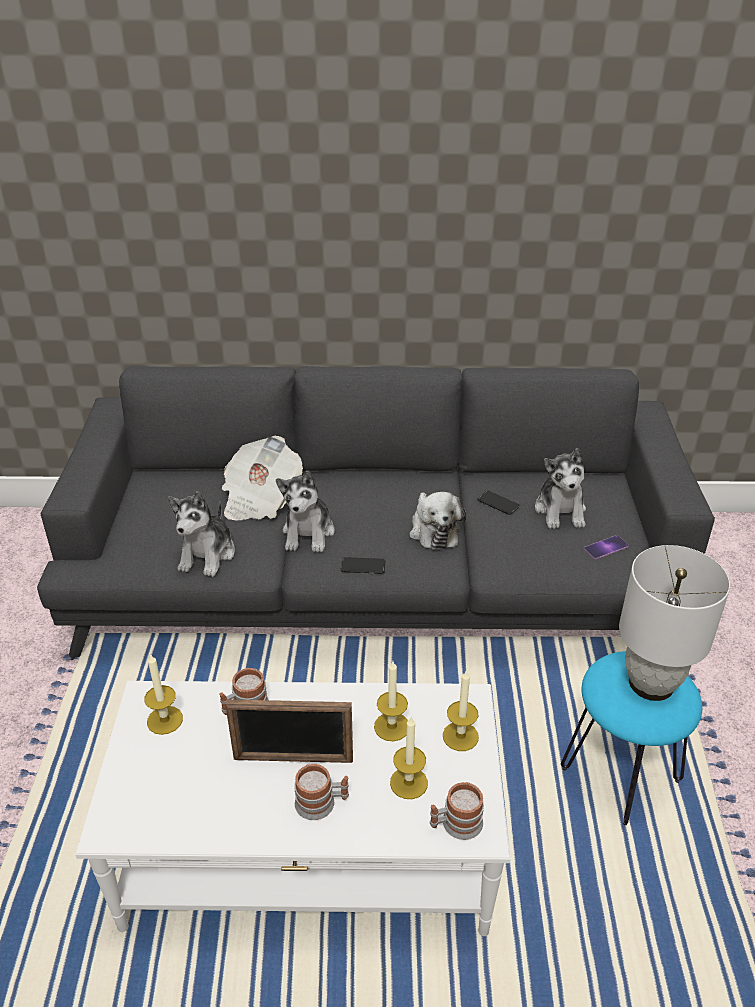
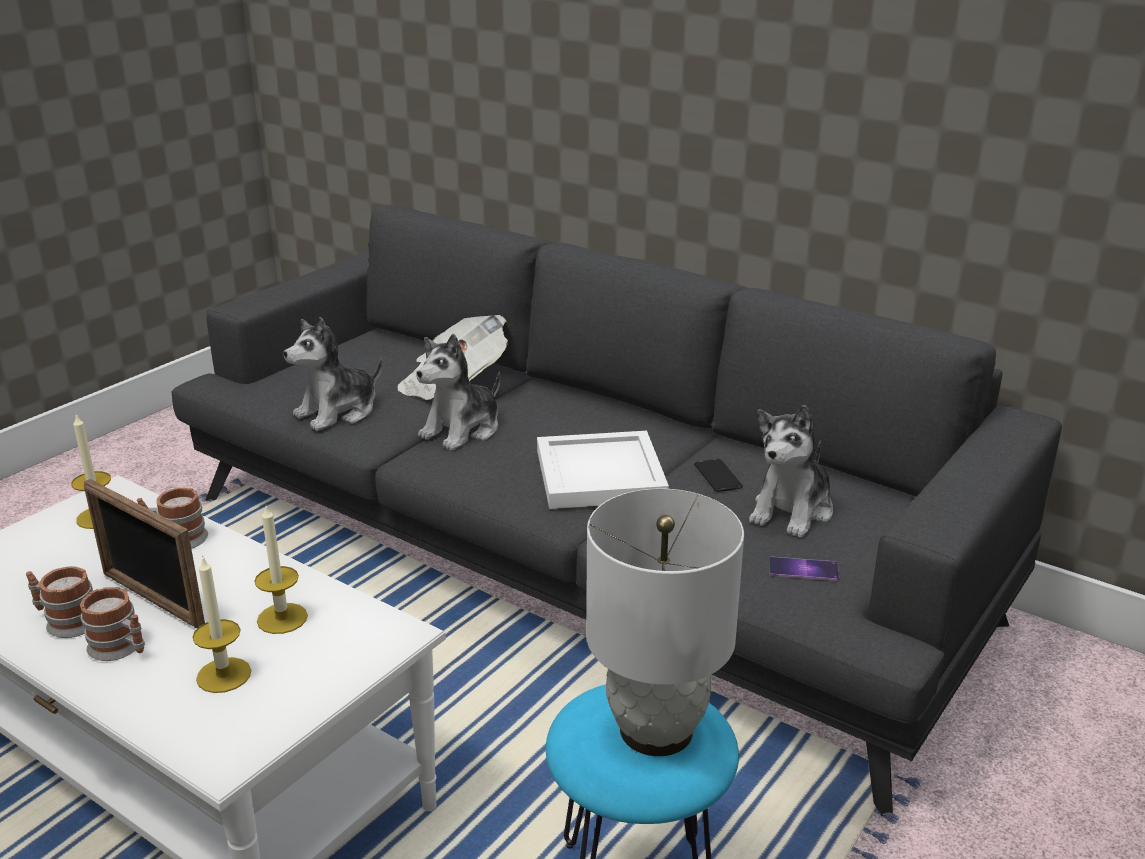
camera: 35 degrees right, 10 degrees down
phone [341,557,385,574] -> none
plush toy [409,492,466,550] -> white tray [537,431,669,509]
mug [430,782,484,840] -> mug moved to [26,566,93,638]
candle [443,670,479,751] -> none

